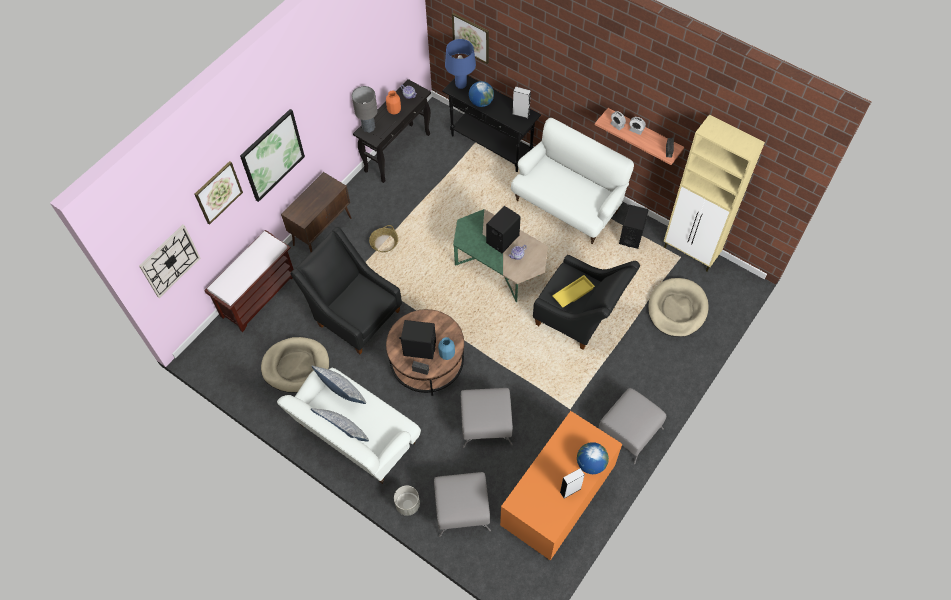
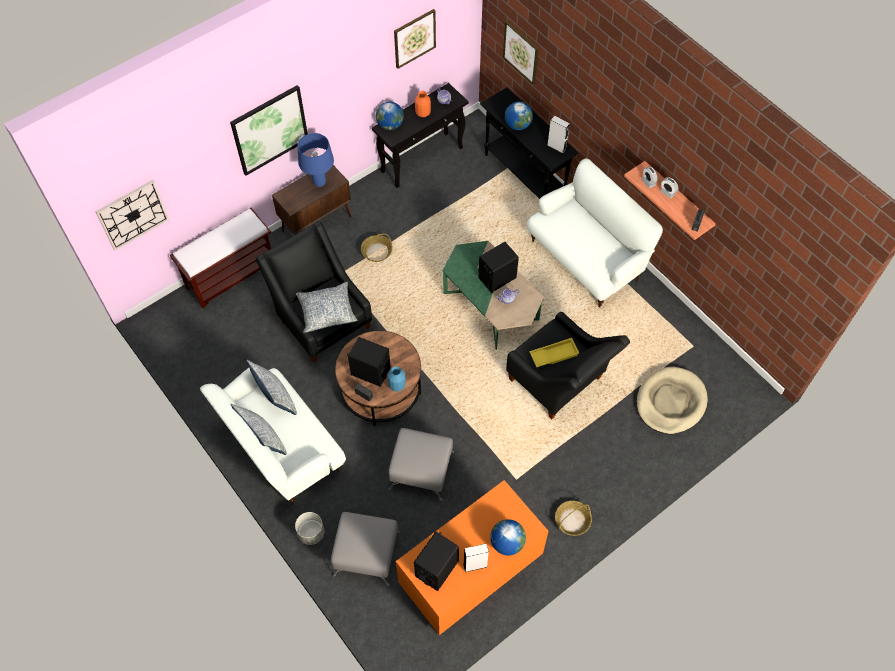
camera: 15 degrees right, 0 degrees up
picture [195,161,243,225] -> picture moved to [394,9,436,69]
beige dog bed [261,337,329,393] -> none
grey table lamp [352,86,378,133] -> globe [376,102,404,130]
blue table lamp [445,39,476,89] -> blue table lamp moved to [298,133,334,187]
grey ottoman [599,388,666,464] -> basket [555,501,592,536]
black speaker [619,205,649,249] -> black speaker moved to [414,532,459,591]
beige cabinet [663,114,765,271] -> none
none -> pillow [296,282,358,333]

